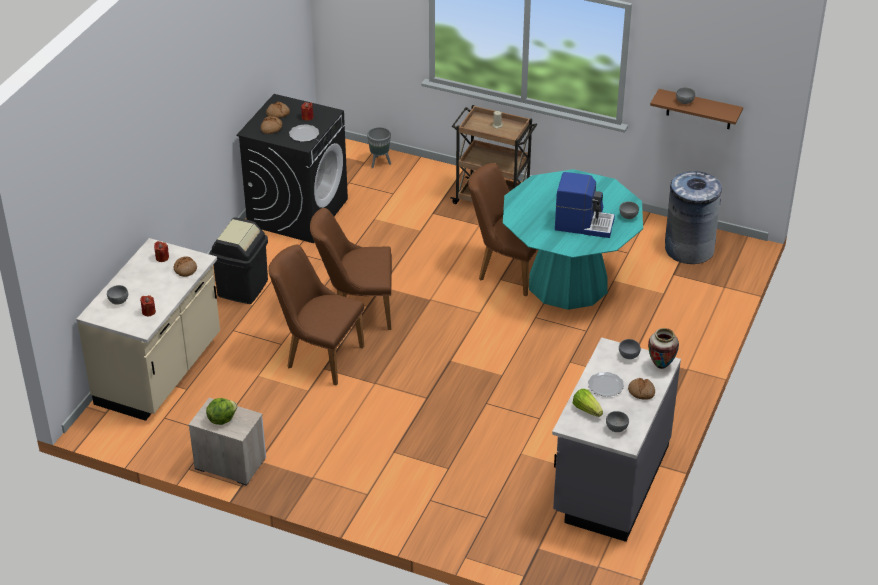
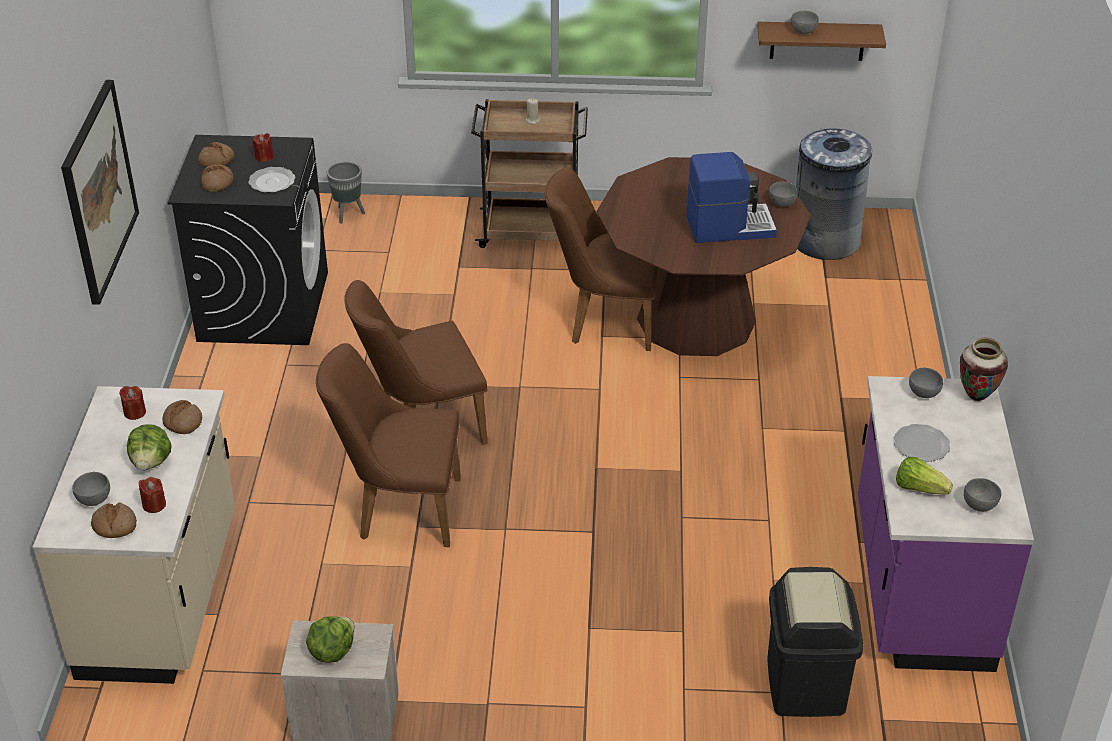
camera: 20 degrees left, 0 degrees up
black trash can [210,217,268,304] -> black trash can moved to [767,567,863,717]
turquoise dining table [503,169,643,310] -> brown dining table [597,157,811,356]
grey counter [552,337,681,542] -> purple counter [858,376,1034,672]
bread [628,378,655,400] -> bread moved to [91,502,137,538]
none -> picture [61,80,139,305]
none -> lettuce [127,424,172,470]

